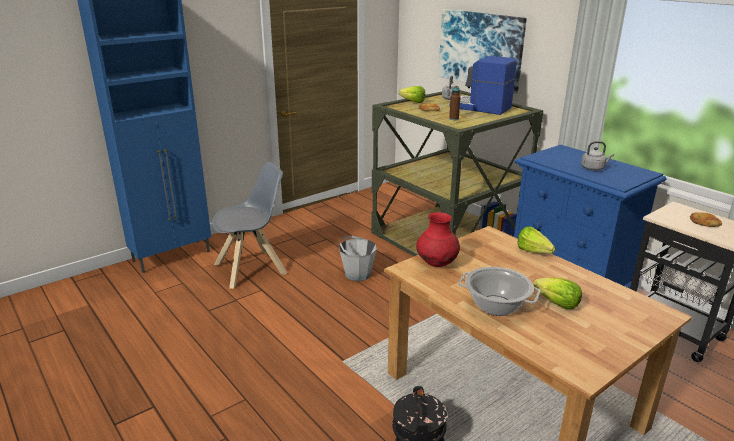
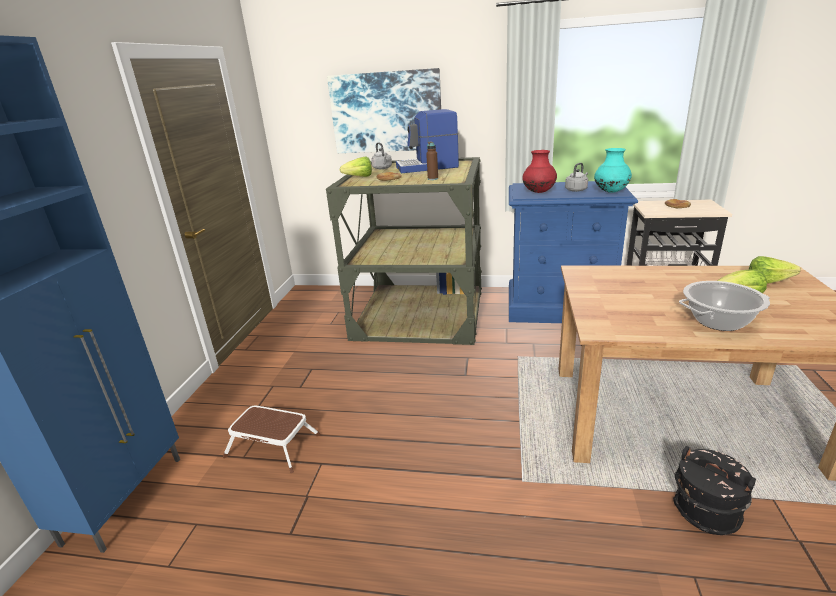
camera: 40 degrees left, 0 degrees up
grey chair [212,162,288,289] -> brown step ladder [223,406,321,473]
grey bucket [339,236,377,281] -> none
red vase [416,212,460,267] -> red vase moved to [522,150,557,193]
lettuce [517,226,556,254] -> lettuce moved to [749,256,801,283]
none -> turquoise vase [594,148,632,193]

